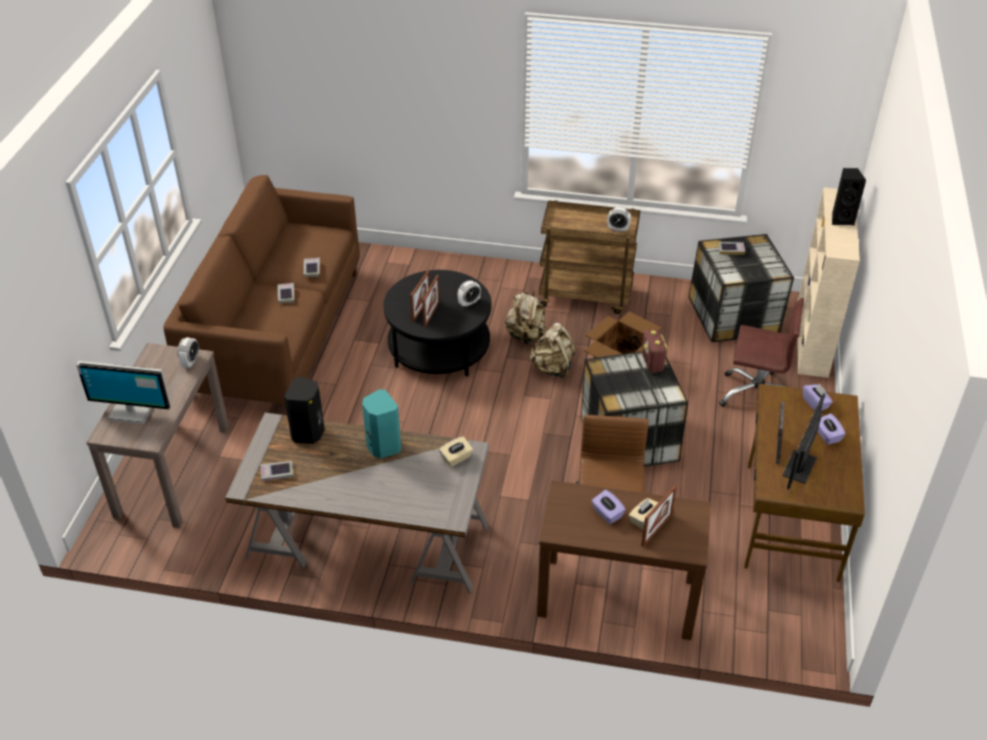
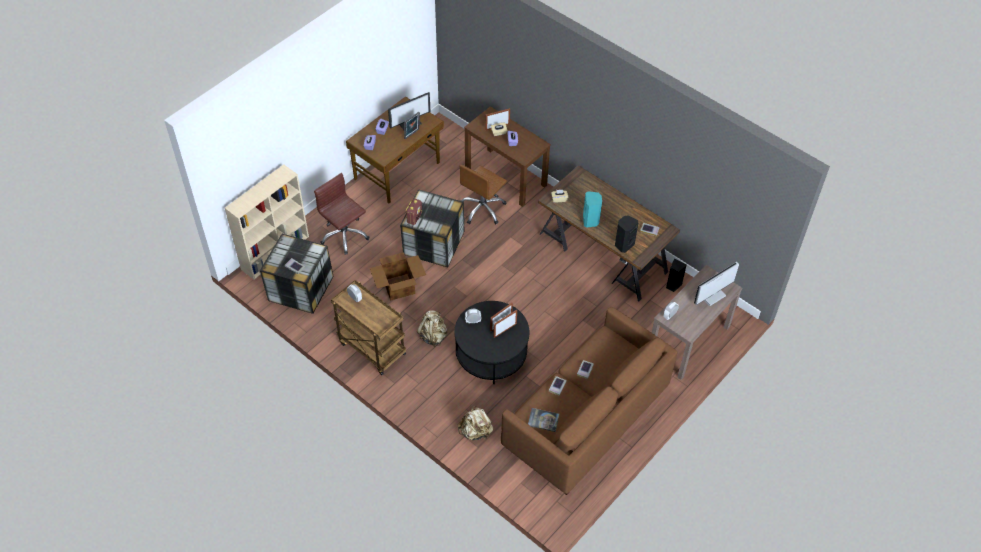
camera: 150 degrees left, 10 degrees up
monitor [76,361,171,424] -> monitor turned 75 degrees counterclockwise [694,262,739,306]
grey desk [225,413,489,594] -> brown desk [538,165,680,301]
beige backpack [529,323,576,379] -> beige backpack moved to [457,406,493,440]
black speaker [832,168,866,225] -> black speaker moved to [666,258,687,292]
none -> book [528,408,560,432]

